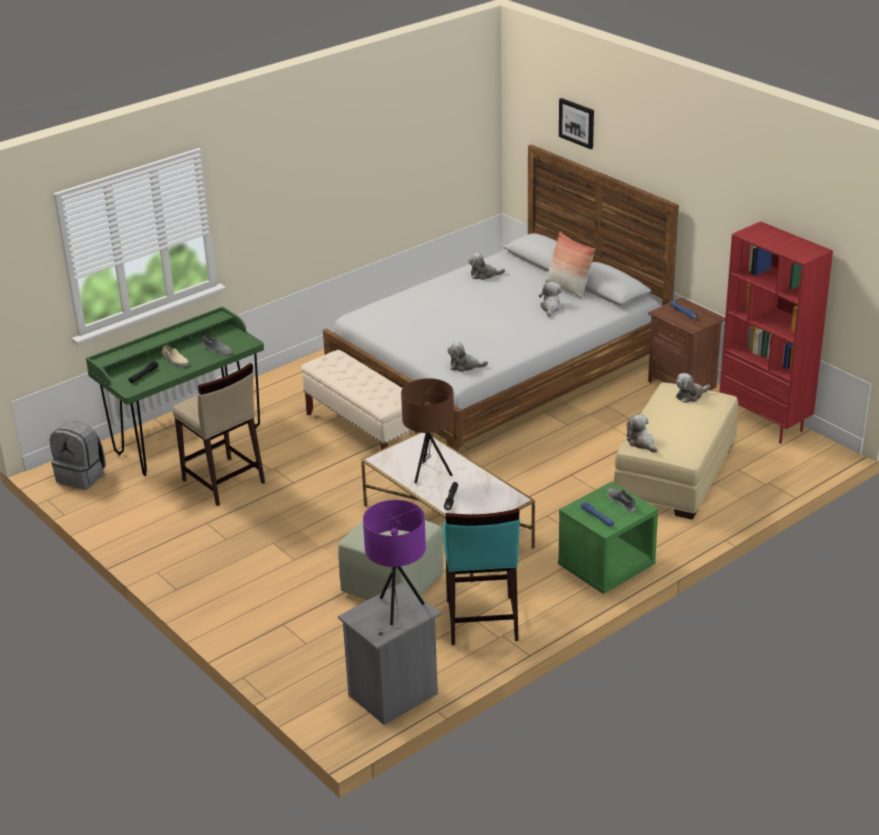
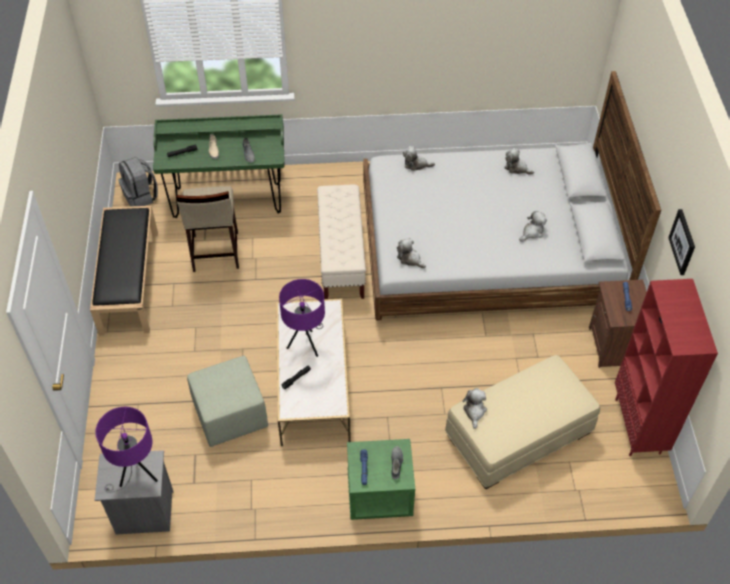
camera: 35 degrees right, 20 degrees up
brown table lamp [401,378,454,483] -> purple table lamp [279,279,325,357]
turquoise stool [442,509,520,645] -> none
pillow [545,231,596,299] -> none
picture [559,98,594,149] -> picture moved to [668,209,695,275]
plush toy [676,373,710,403] -> plush toy moved to [403,146,435,171]
none -> black bench [90,206,158,336]

